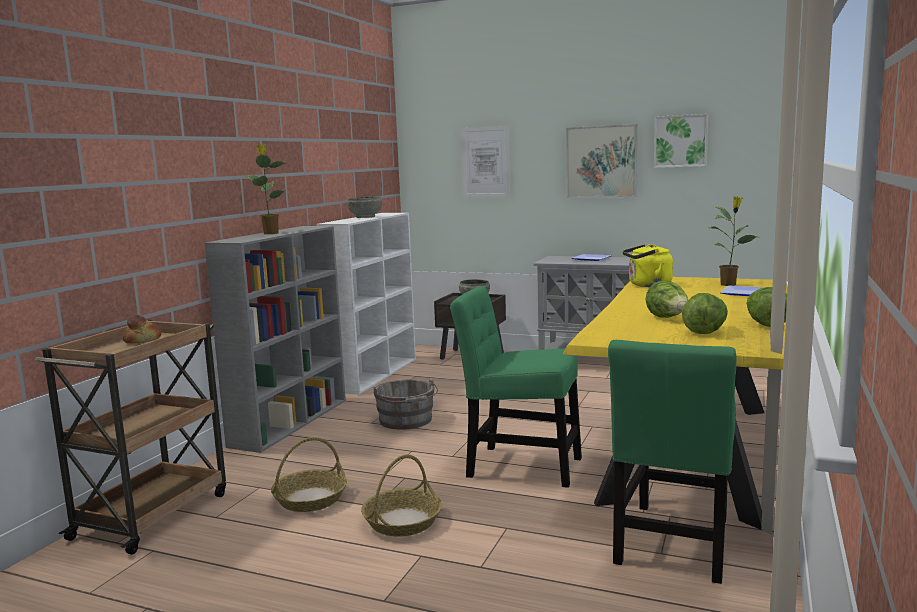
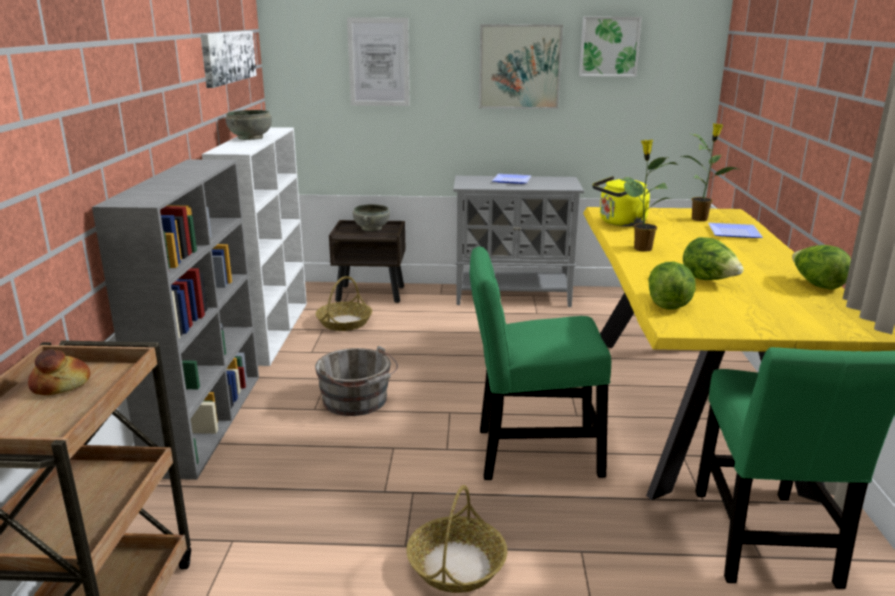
camera: 20 degrees left, 10 degrees up
potted plant [244,144,286,234] -> potted plant moved to [620,139,679,252]
basket [271,437,347,512] -> basket moved to [316,276,372,331]
lettuce [682,293,728,334] -> lettuce moved to [648,262,696,310]
none -> picture [201,31,257,88]

